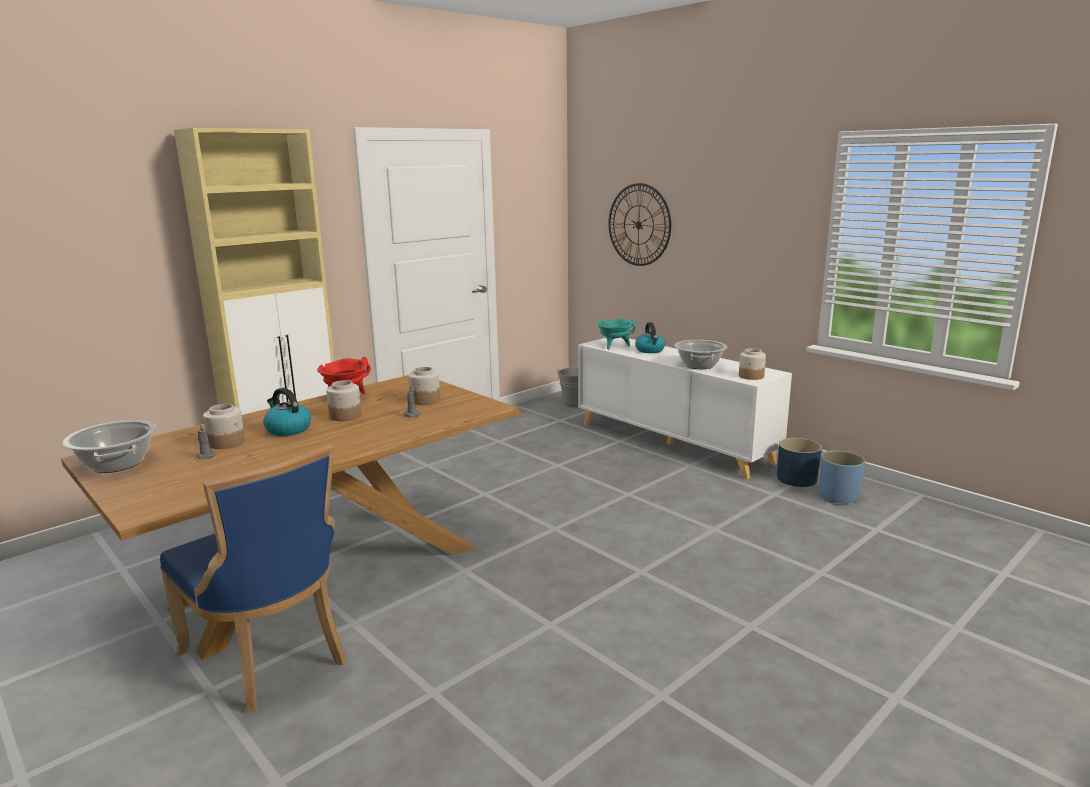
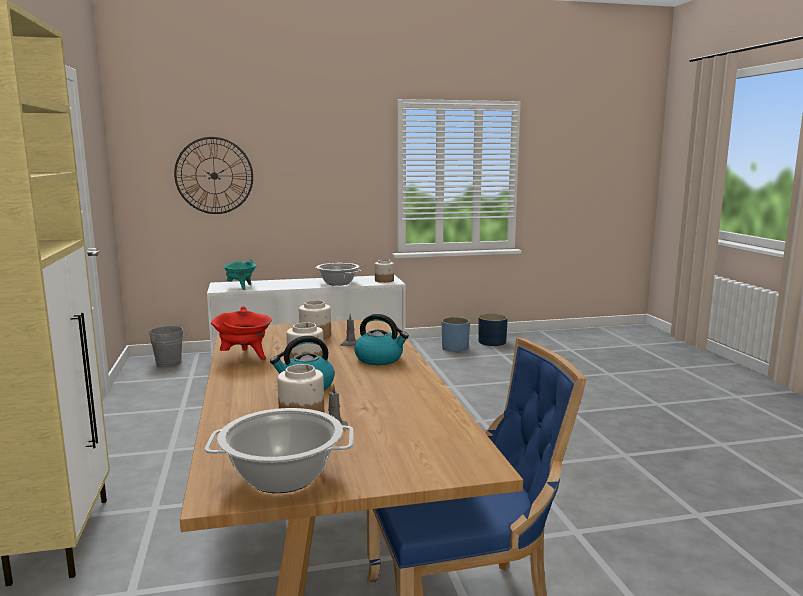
camera: 60 degrees left, 5 degrees down
kettle [635,322,665,353] -> kettle moved to [354,314,409,365]
blue planter [777,438,822,487] -> blue planter moved to [478,314,508,346]

